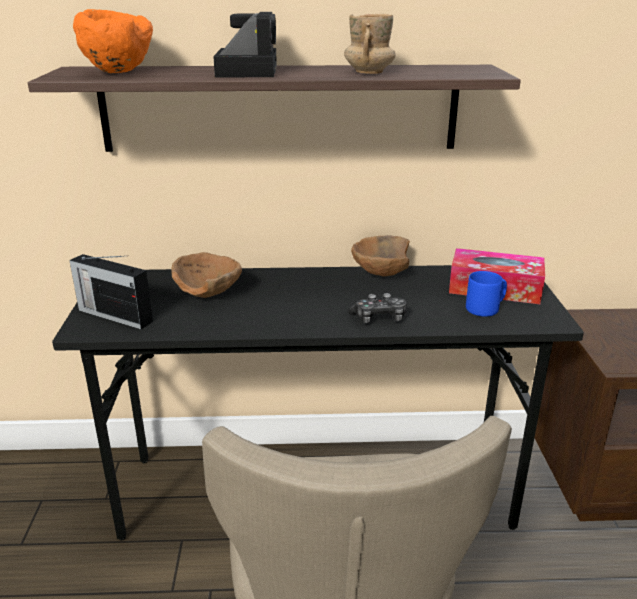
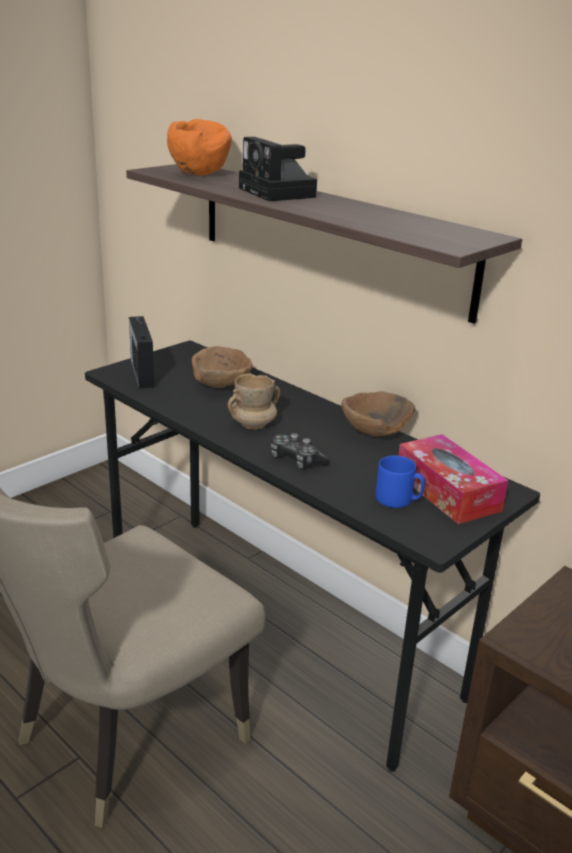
camera: 45 degrees right, 0 degrees up
camera [213,12,277,77] -> camera turned 105 degrees clockwise [239,137,317,201]
beige mug [344,14,396,74] -> beige mug moved to [228,373,280,430]

